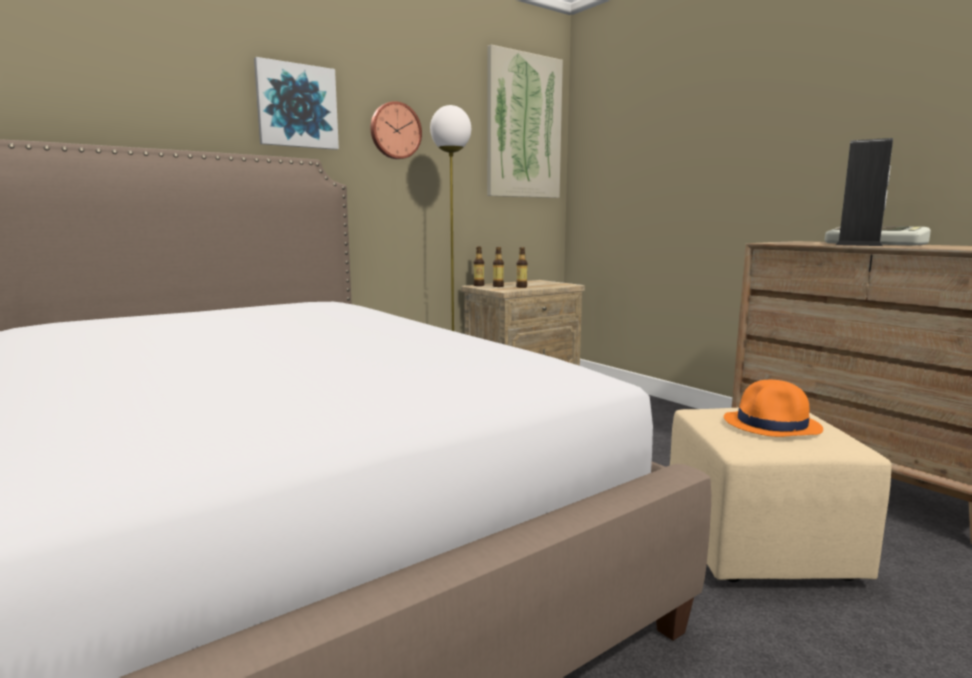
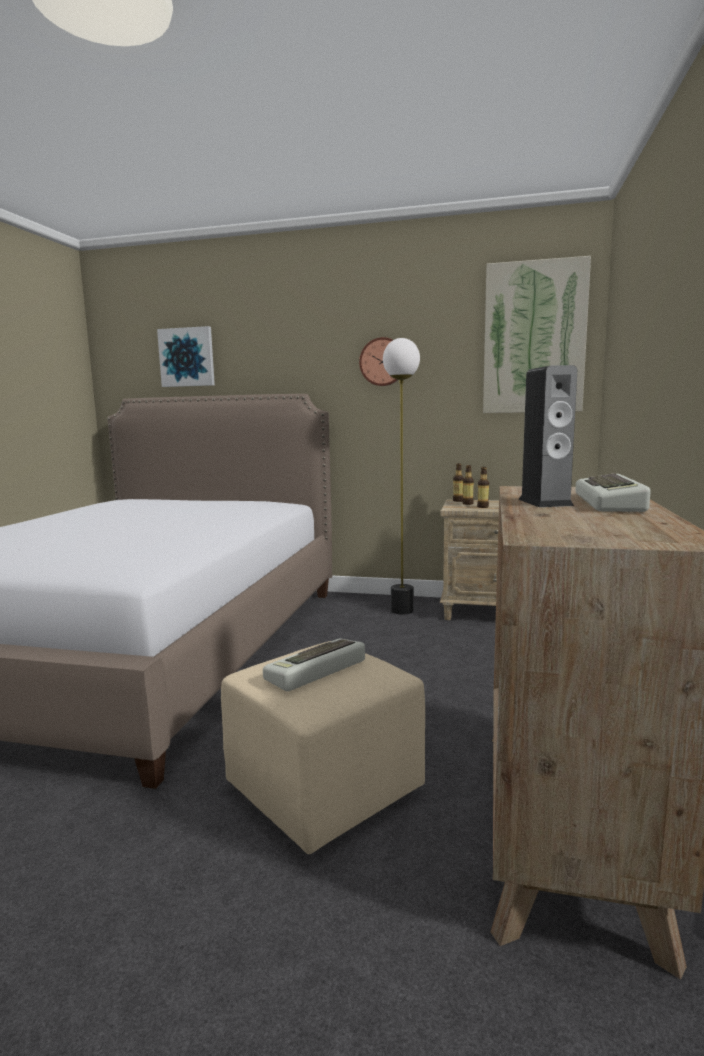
camera: 50 degrees right, 0 degrees up
picture [254,57,339,150] -> picture moved to [157,326,215,387]
orange hat [724,380,823,437] -> keyboard [263,638,365,691]

